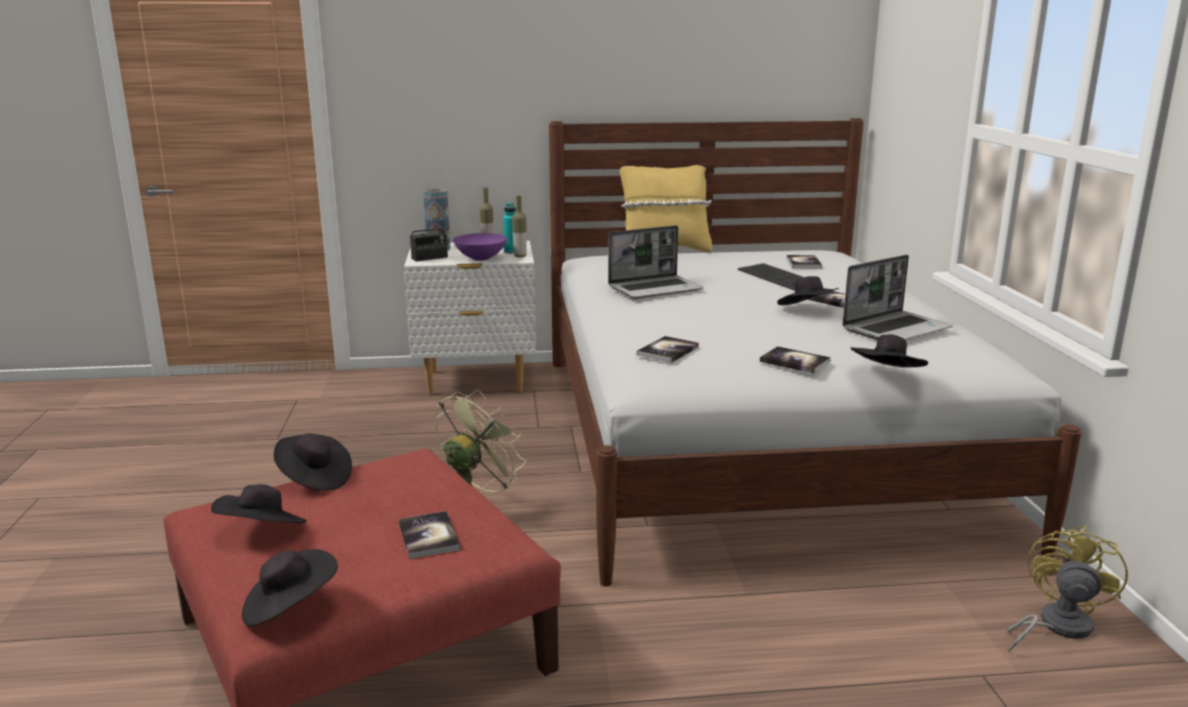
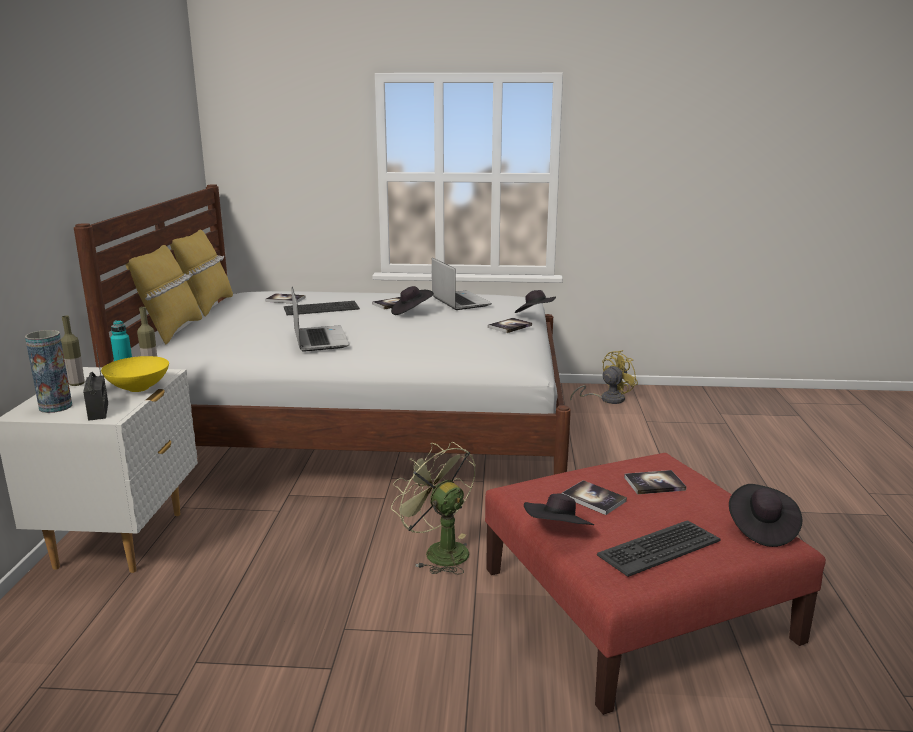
camera: 80 degrees left, 0 degrees up
black hat [211,484,307,523] -> keyboard [597,520,721,577]
purple bowl [453,233,507,261] -> yellow bowl [101,356,169,392]
book [637,336,699,363] -> book moved to [562,480,627,515]
yellow fan [1007,526,1128,652] -> yellow fan turned 105 degrees clockwise [570,350,638,404]
none -> yellow pillow [170,230,233,316]

